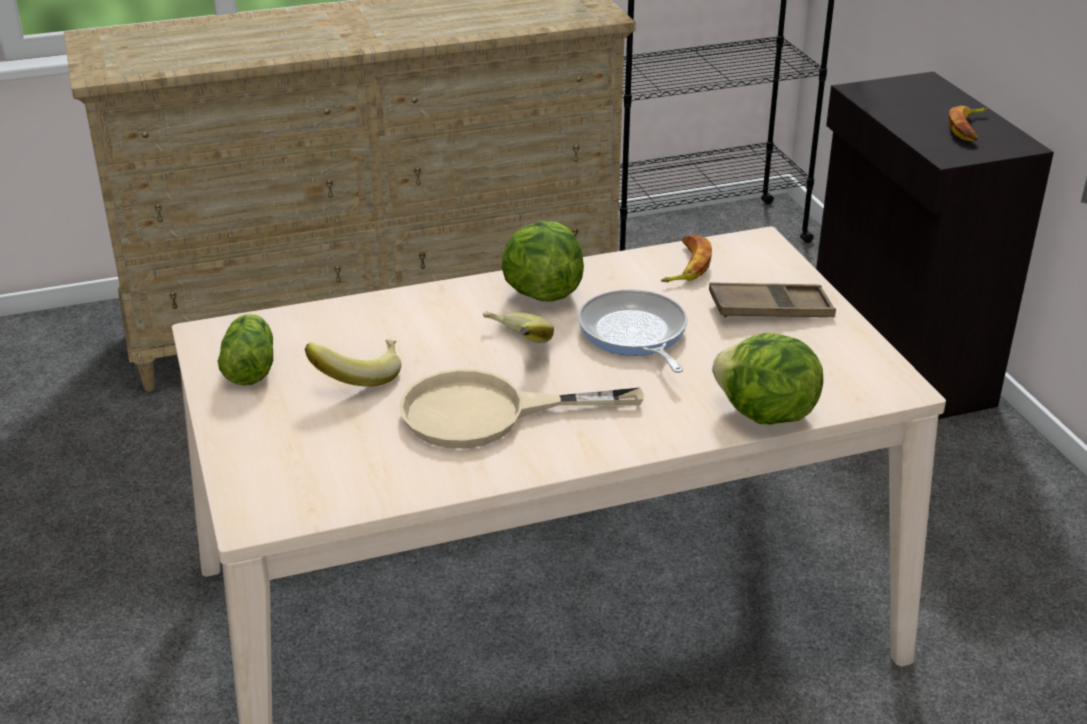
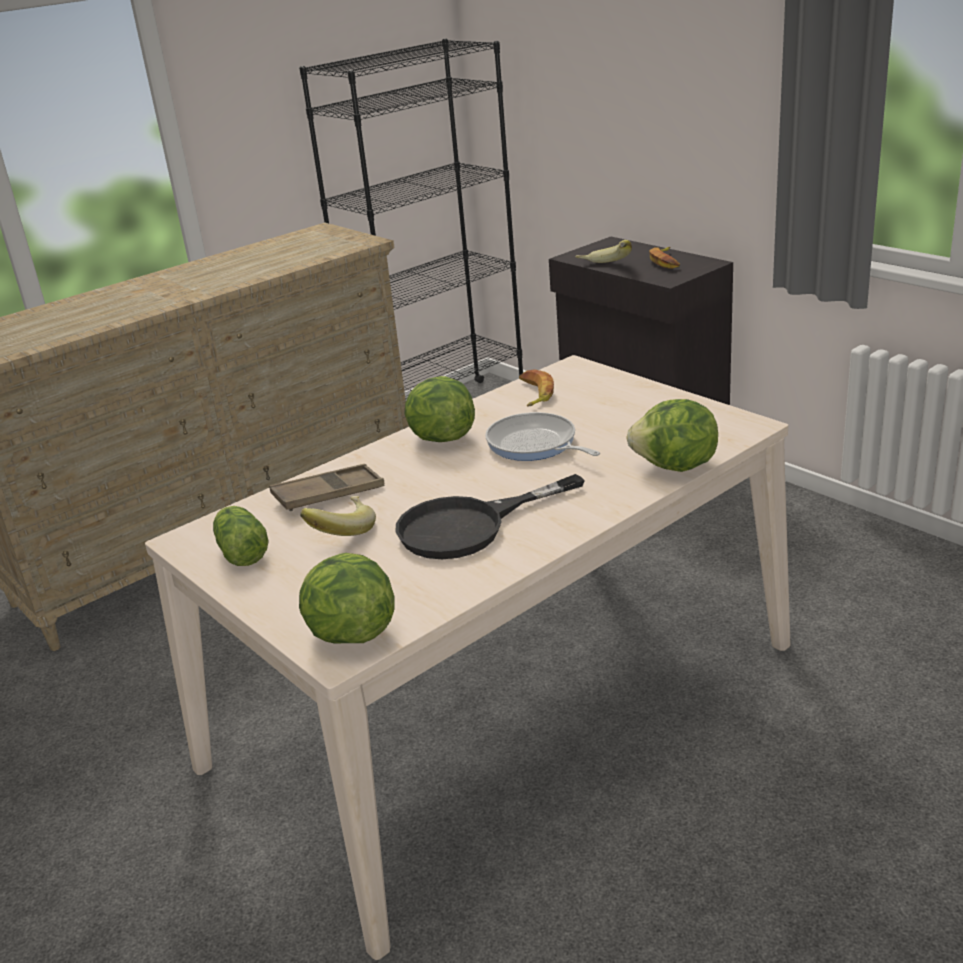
camera: 20 degrees left, 5 degrees down
beige frying pan [399,369,644,449] -> black frying pan [395,474,585,559]
banana [483,311,554,343] -> banana moved to [575,240,632,263]
brown tray [709,282,836,318] -> brown tray moved to [269,464,385,511]
none -> lettuce [299,553,395,644]

